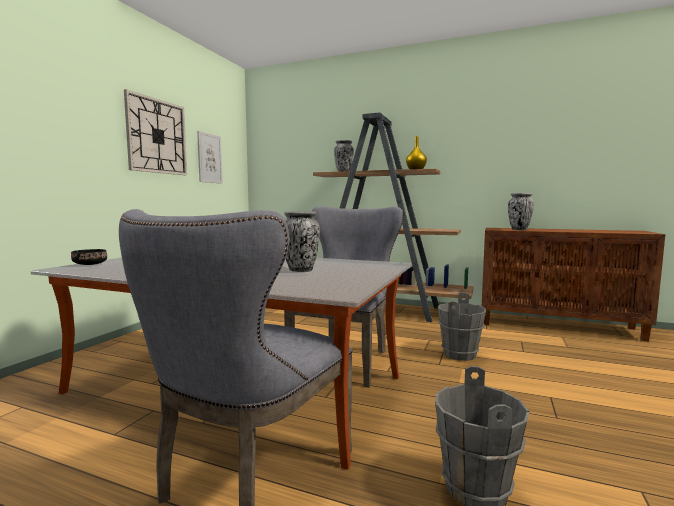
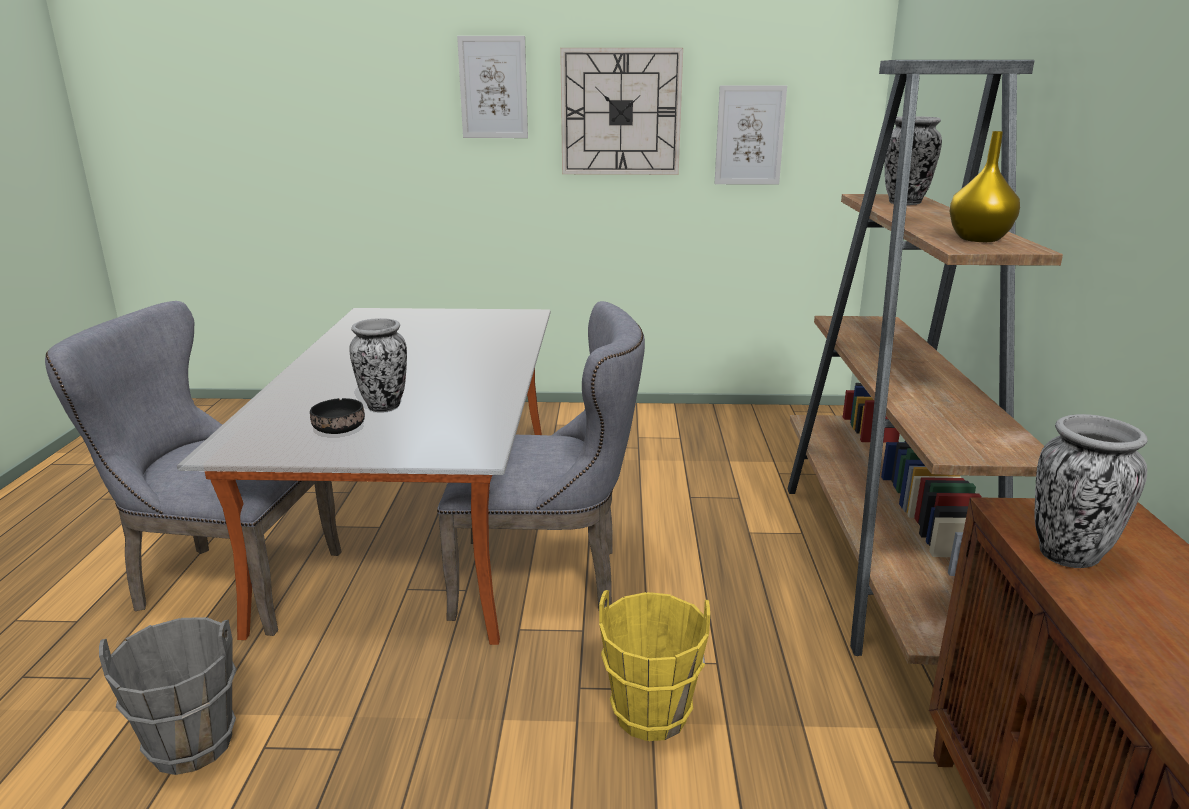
camera: 70 degrees right, 15 degrees up
black bowl [71,249,107,265] -> black bowl moved to [310,398,365,434]
grey bucket [438,293,486,361] -> yellow bucket [599,590,710,741]
none -> picture [457,36,528,138]

